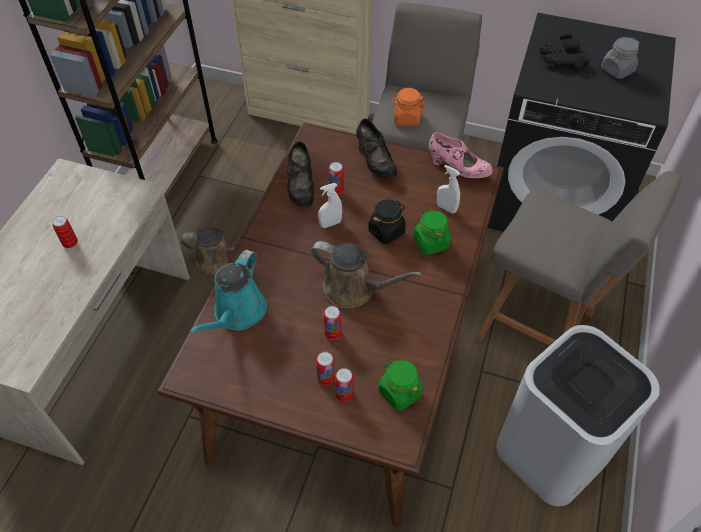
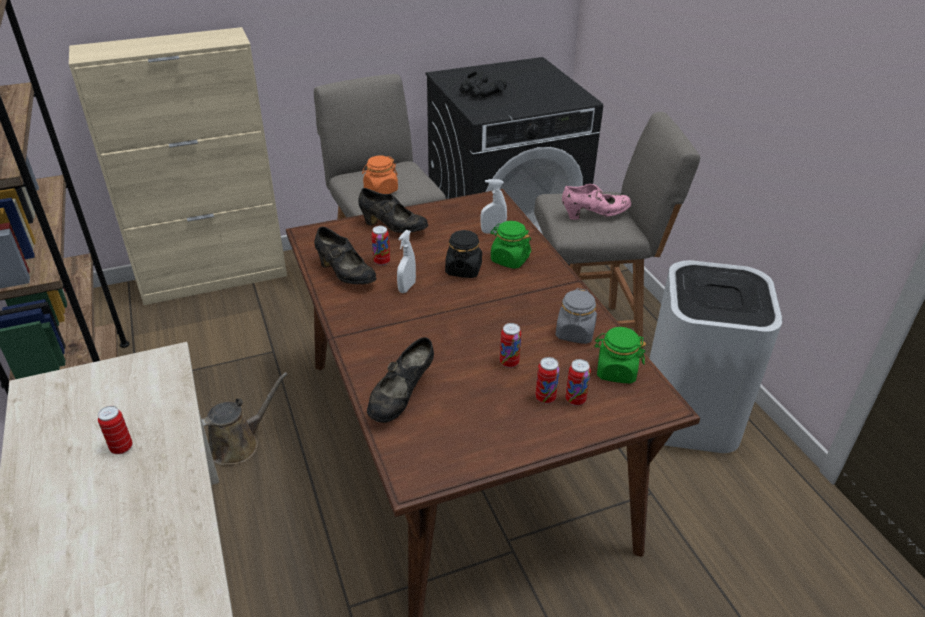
camera: 40 degrees left, 15 degrees down
turquoise watering can [189,250,267,334] -> black shoe [367,337,434,423]
brown watering can [310,241,422,308] -> none
pink shoe [429,132,493,178] -> pink shoe moved to [562,184,631,220]
grey jar [602,37,639,79] -> grey jar moved to [555,288,597,344]

